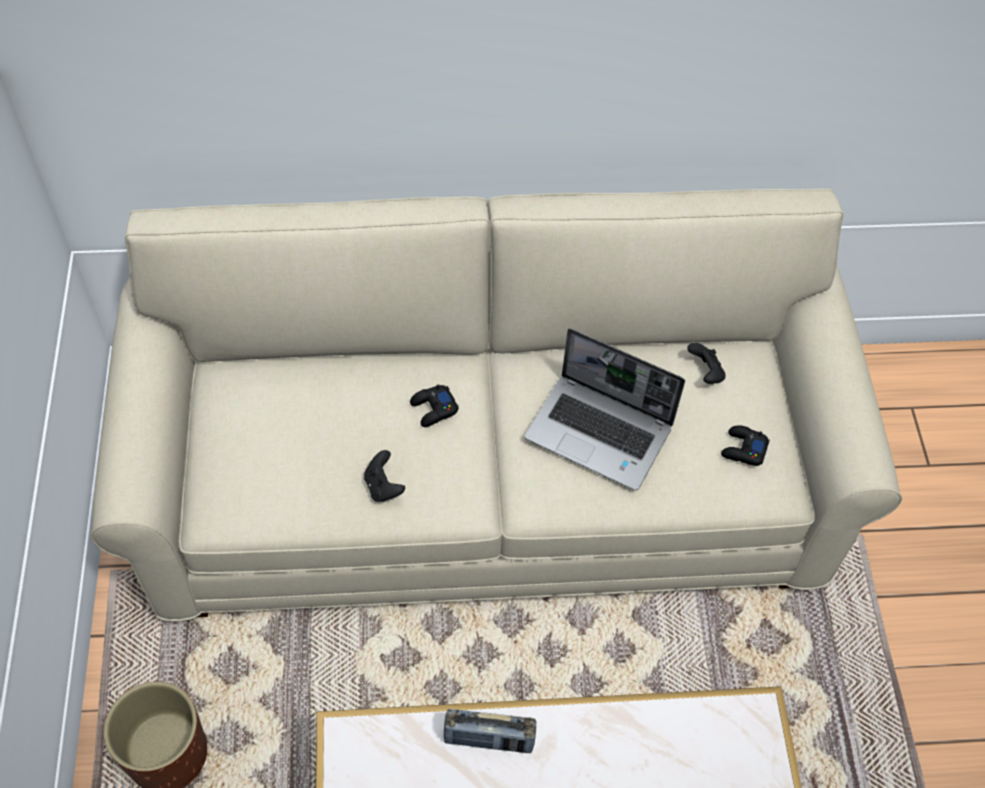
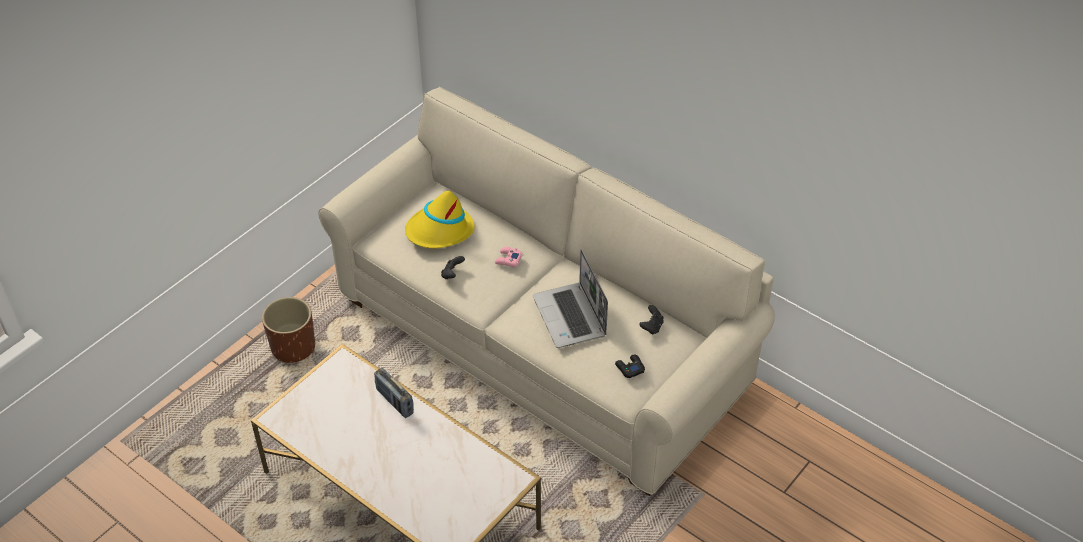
camera: 45 degrees right, 10 degrees down
black game controller [410,385,459,427] -> pink game controller [495,247,523,267]
none -> yellow hat [405,191,474,248]

